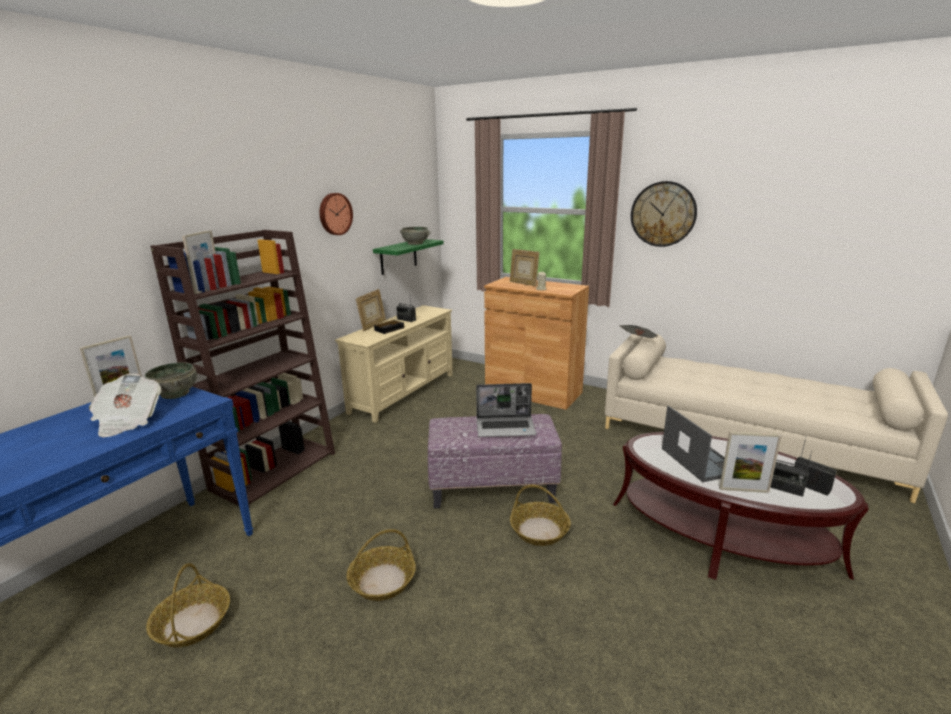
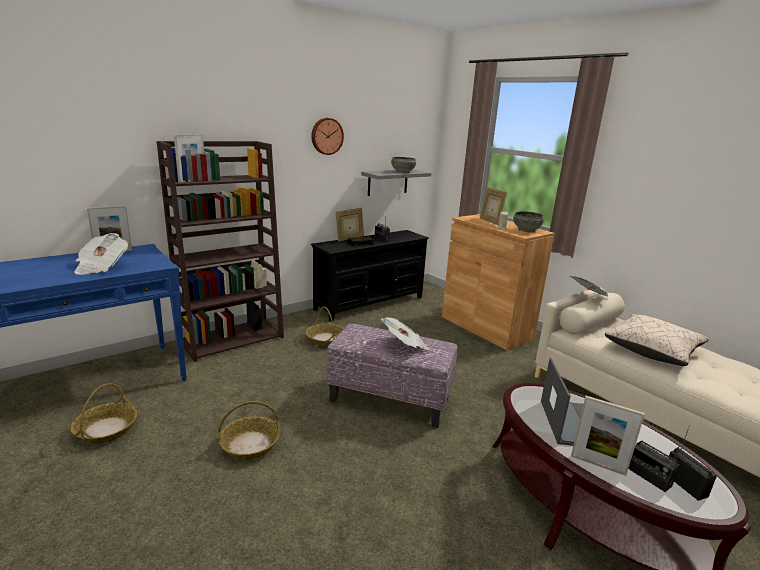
camera: 20 degrees right, 0 degrees up
grey bowl [145,362,197,399] -> grey bowl moved to [514,211,544,232]
beige tv stand [335,305,453,423] -> black tv stand [311,230,429,322]
green shelf [373,239,444,275] -> grey shelf [361,169,431,196]
laptop [476,383,536,437] -> newspaper [381,317,430,350]
basket [510,485,571,546] -> basket moved to [306,306,344,346]
wall clock [631,181,697,247] -> none
none -> beige pillow [605,314,709,366]

